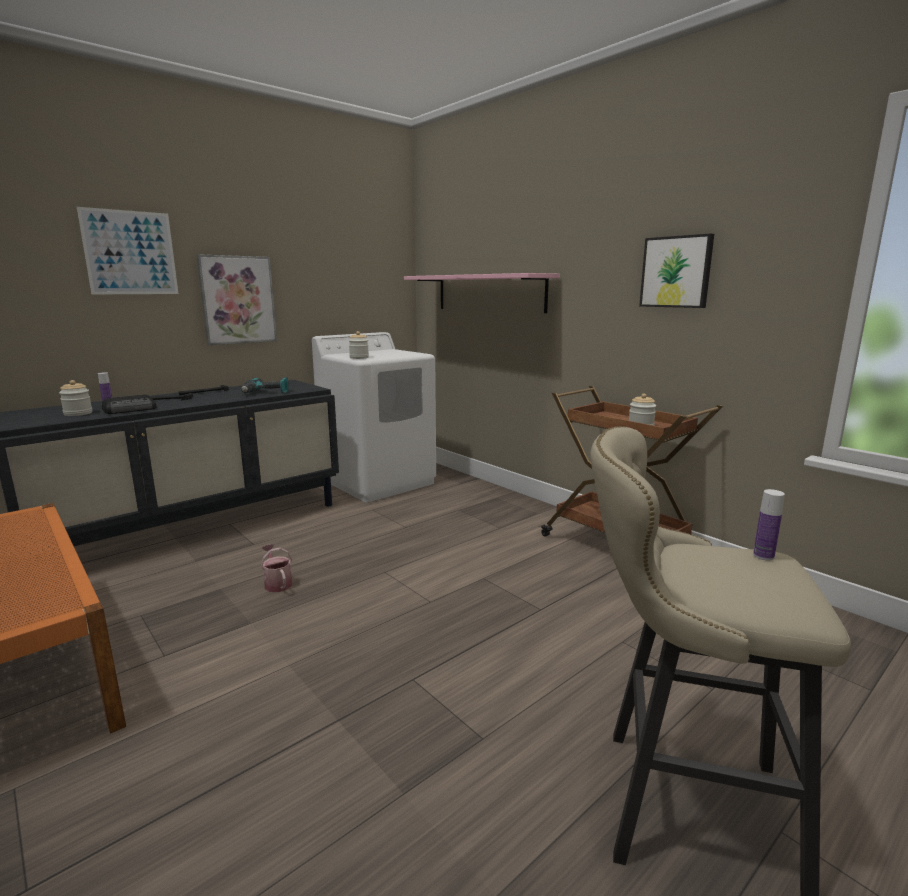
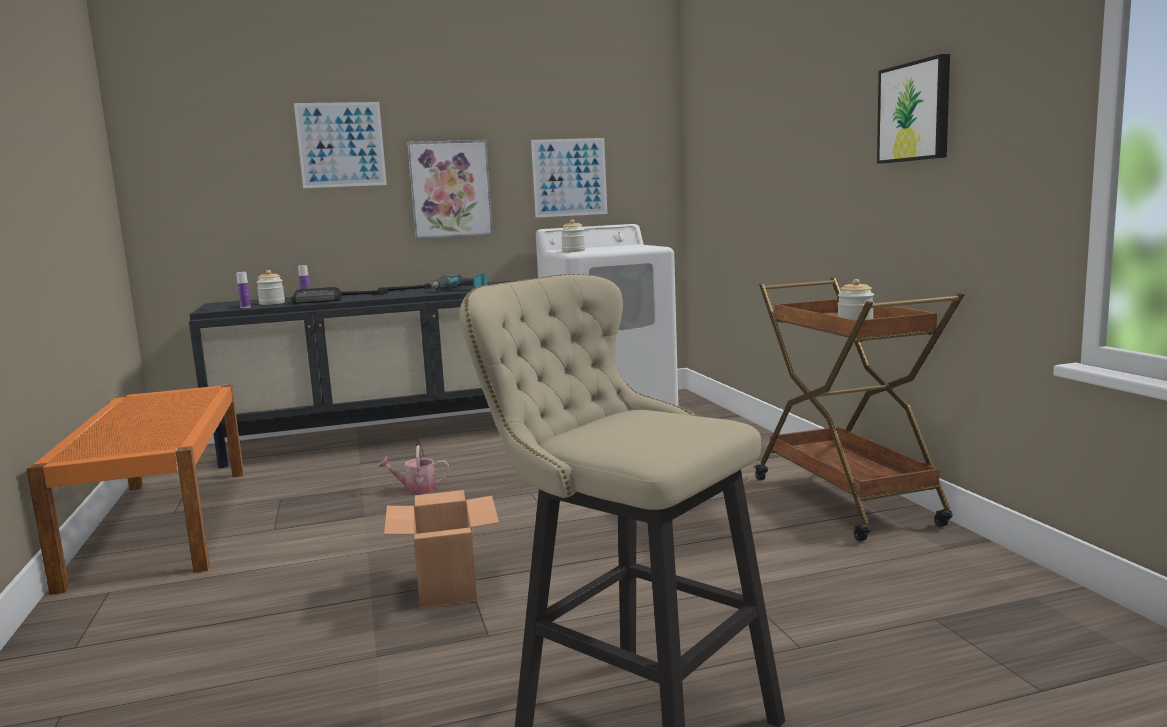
camera: 25 degrees right, 5 degrees down
watering can [261,544,292,592] -> watering can turned 90 degrees counterclockwise [378,445,450,494]
pink shelf [404,273,560,313] -> none
bottle [753,489,785,560] -> bottle moved to [236,272,251,308]
none -> cardboard box [384,490,499,609]
none -> picture [531,138,607,218]

